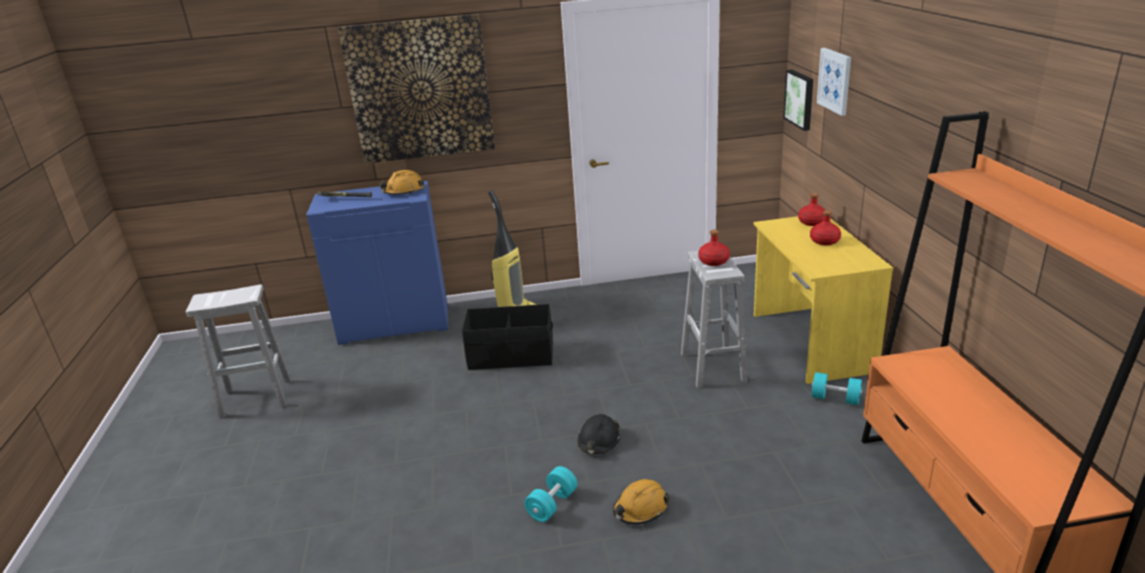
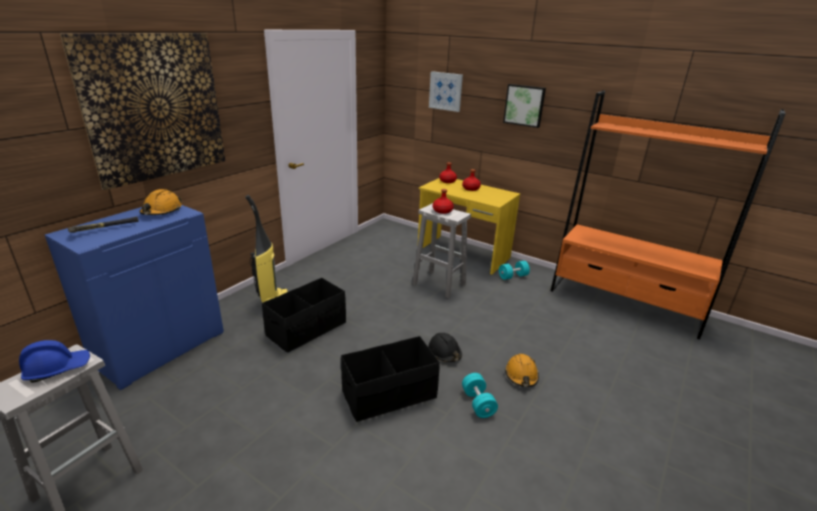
camera: 50 degrees left, 0 degrees up
picture [783,70,813,131] -> picture moved to [503,84,546,128]
none -> blue hard hat [19,340,90,383]
none -> black storage box [341,336,440,422]

